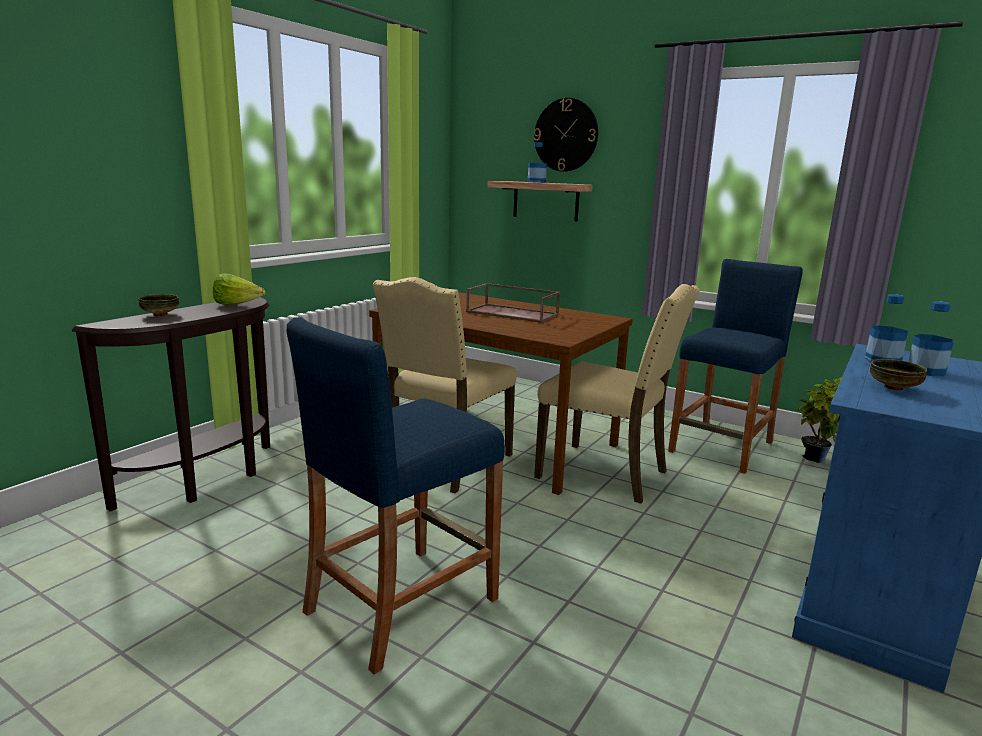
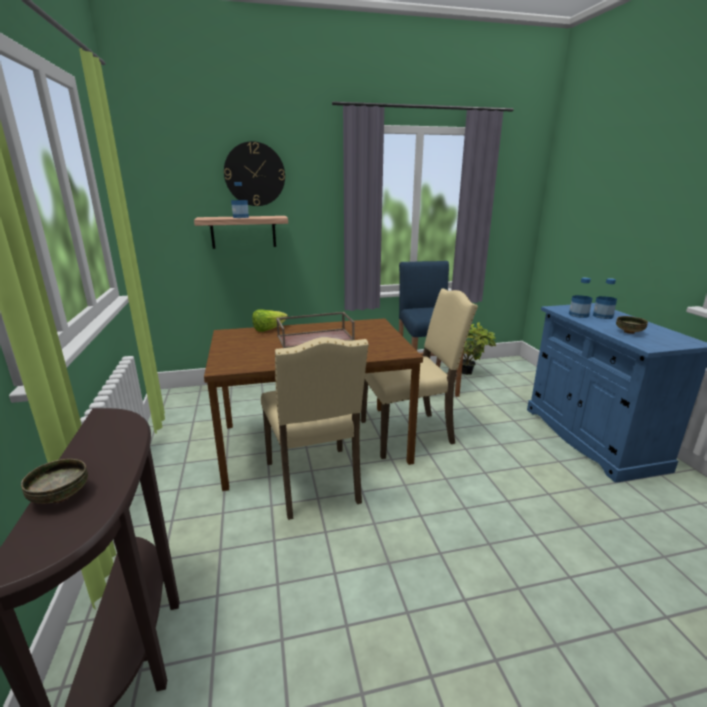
camera: 45 degrees left, 5 degrees up
lettuce [213,273,266,305] -> lettuce moved to [252,309,288,332]
blue stool [287,317,505,674] -> none

